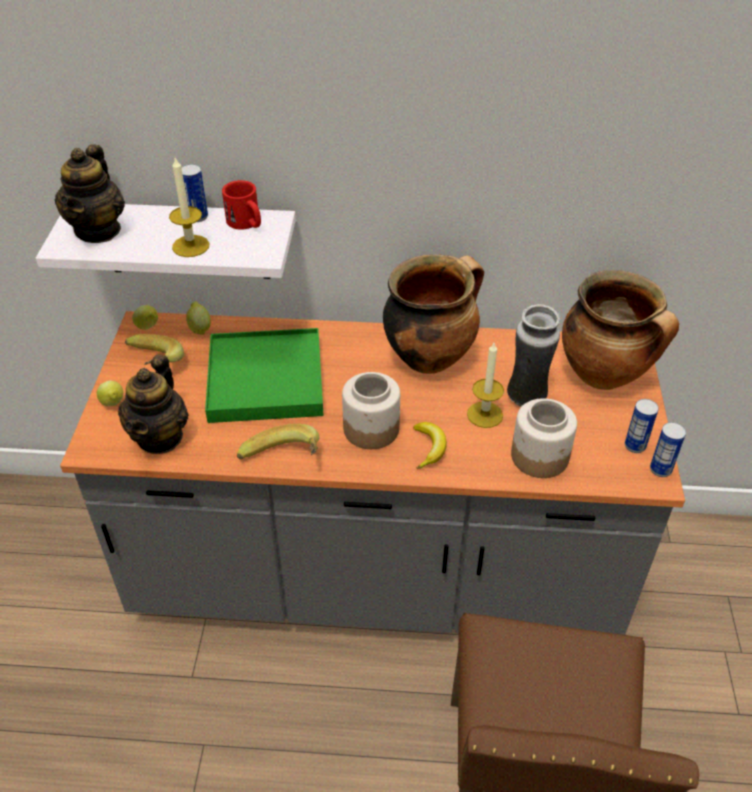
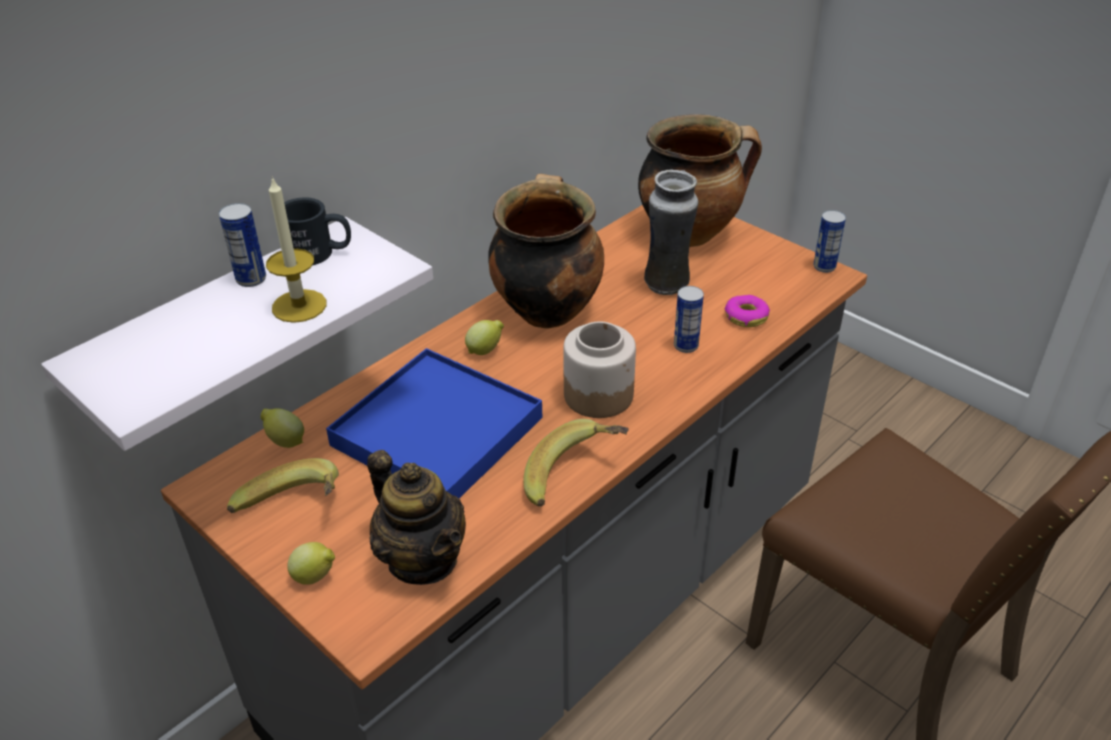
camera: 50 degrees left, 5 degrees down
teapot [54,144,125,243] -> none
lemon [132,305,158,330] -> lemon moved to [465,320,504,355]
green tray [205,328,324,423] -> blue tray [326,348,542,498]
red mug [222,180,261,230] -> black mug [284,197,351,265]
banana [413,422,447,469] -> none
candle [467,343,504,428] -> none
jar [511,398,577,478] -> donut [725,295,770,327]
can [625,399,659,453] -> can moved to [674,286,704,353]

